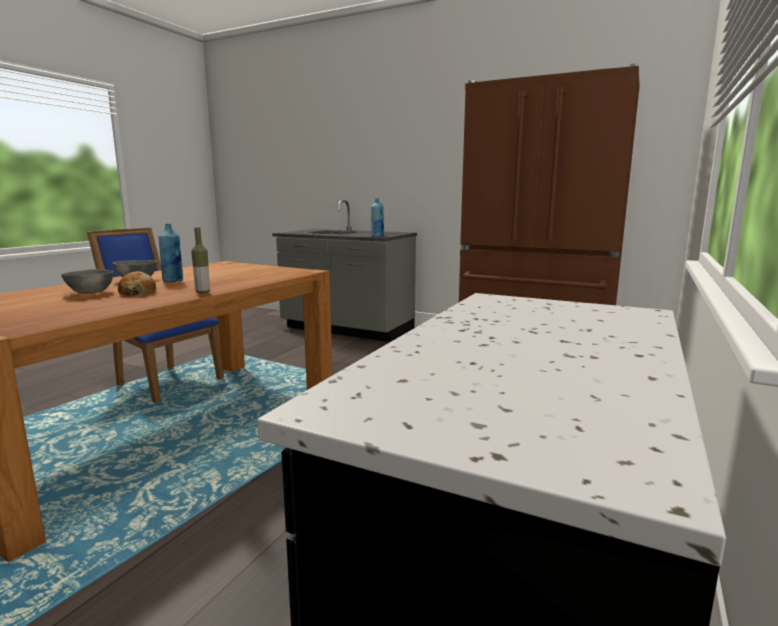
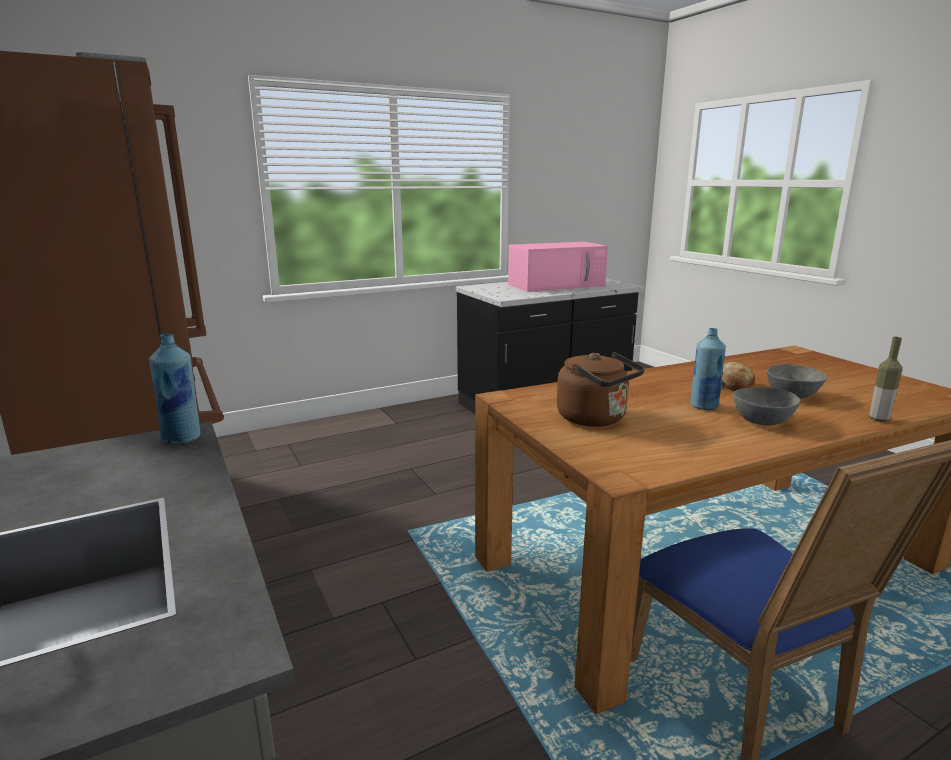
camera: 145 degrees left, 5 degrees up
bottle [191,227,210,293] -> bottle moved to [869,337,903,422]
none -> pink microwave [508,242,608,292]
none -> brown kettle [557,352,645,427]

